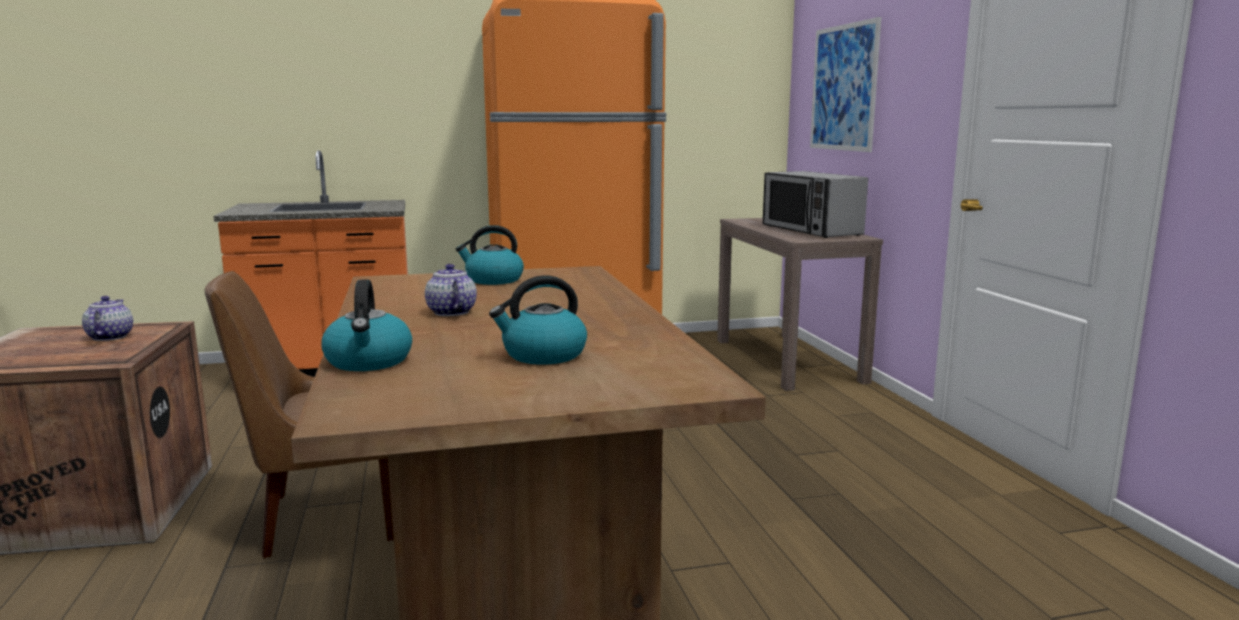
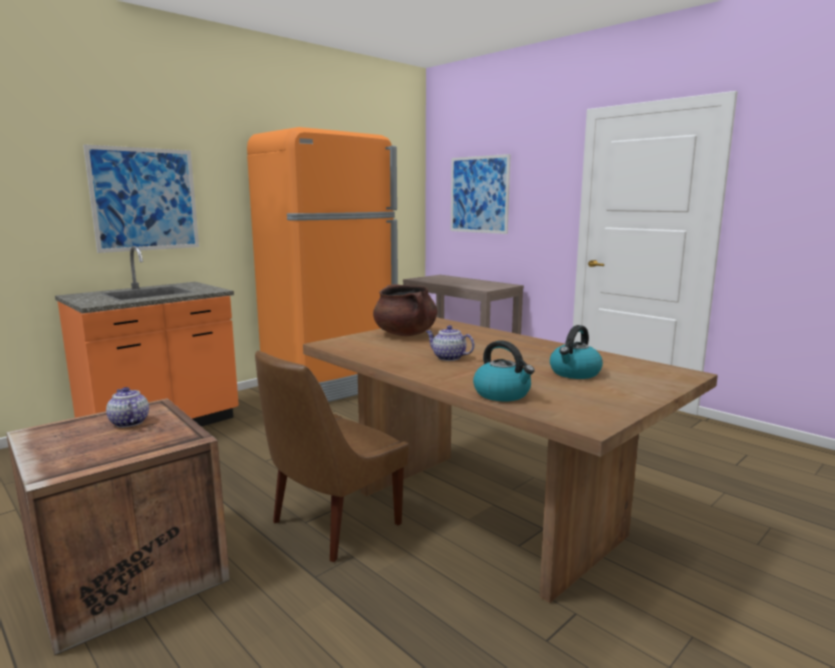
camera: 30 degrees left, 0 degrees up
kettle [456,225,524,285] -> brown cooking pot [373,284,437,336]
microwave [763,171,868,238] -> none
none -> picture [83,144,199,253]

